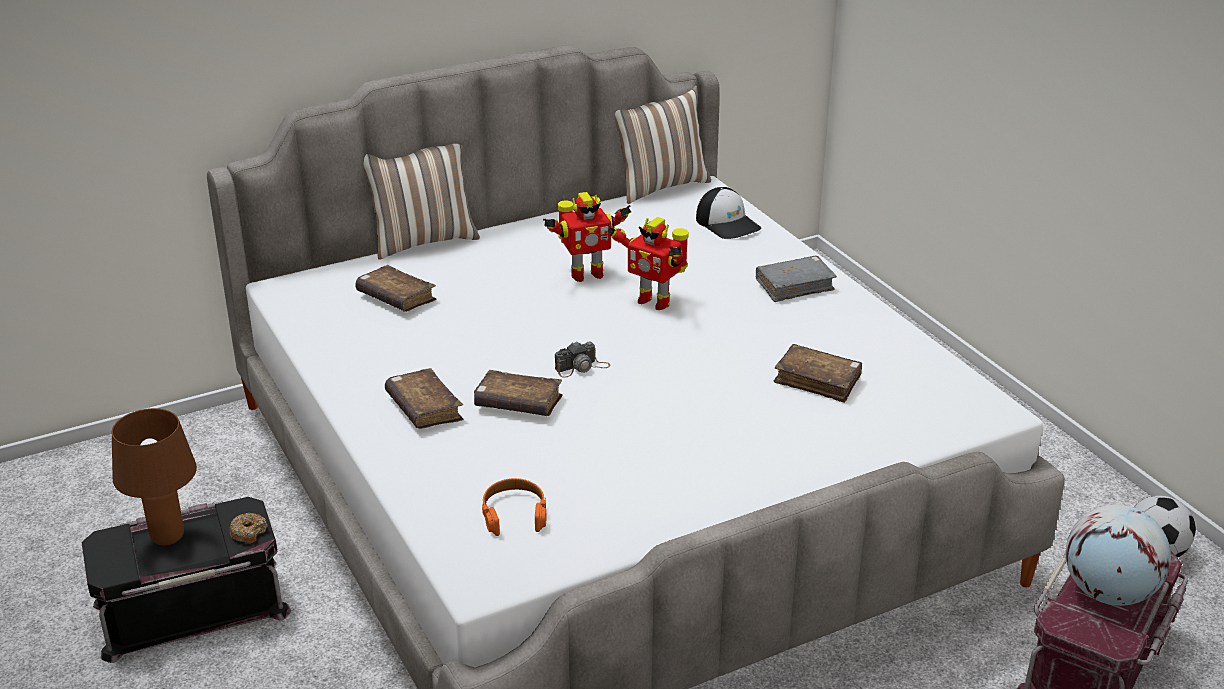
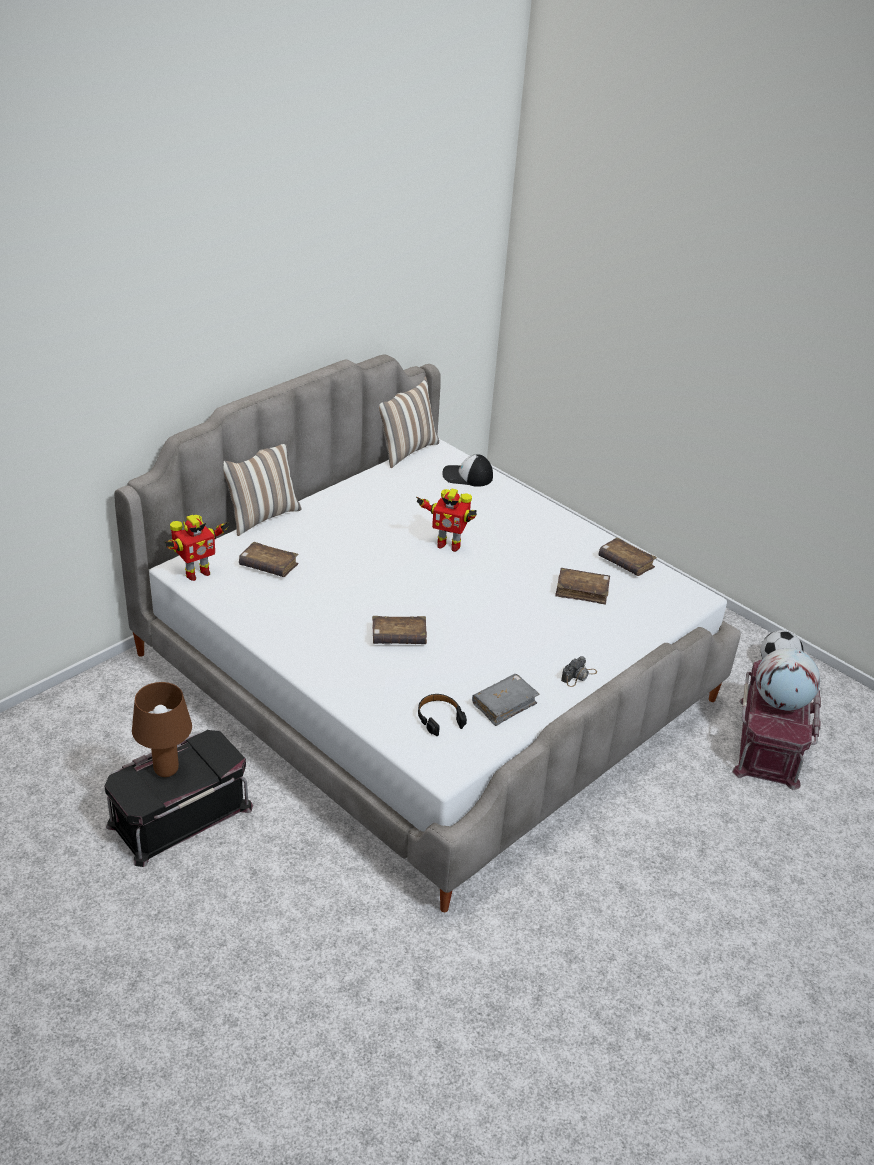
camera: 20 degrees left, 5 degrees up
donut [229,513,268,544] -> none
brown book [385,368,463,429] -> brown book moved to [599,537,657,576]
orange headphones [482,478,546,536] -> black headphones [418,694,467,736]
toy robot [543,192,631,282] -> toy robot moved to [165,515,229,581]
camera [555,341,611,378] -> camera moved to [561,656,597,687]
cap [696,187,761,239] -> cap turned 150 degrees clockwise [442,455,493,487]
grey book [756,256,837,302] -> grey book moved to [472,674,539,726]

